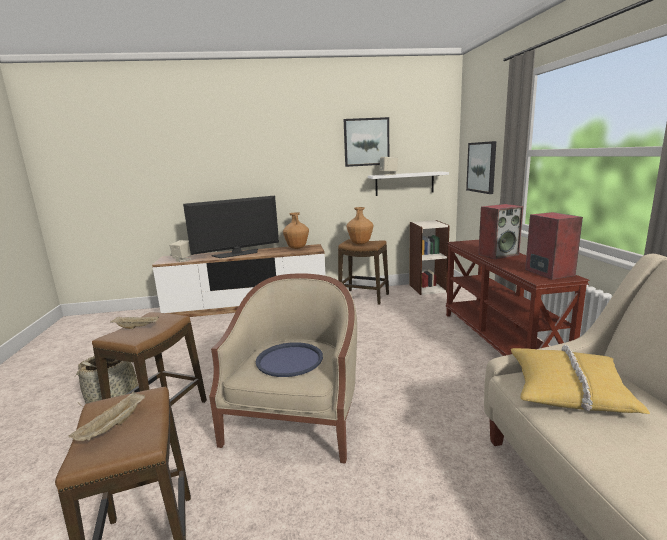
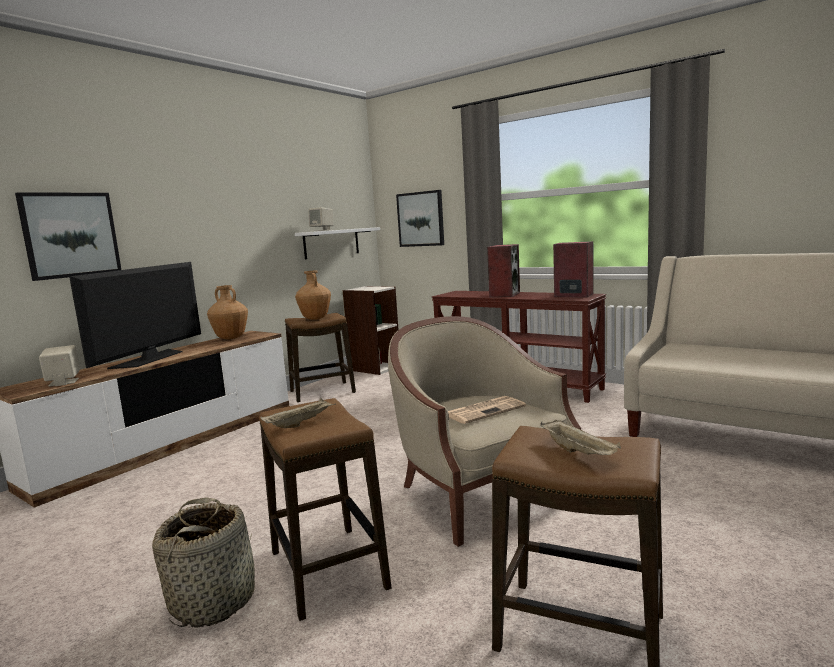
camera: 45 degrees left, 5 degrees down
blue tray [256,342,323,377] -> newspaper [448,396,526,424]
picture [344,117,389,167] -> picture moved to [15,192,121,281]
yellow pillow [511,345,650,414] -> none

